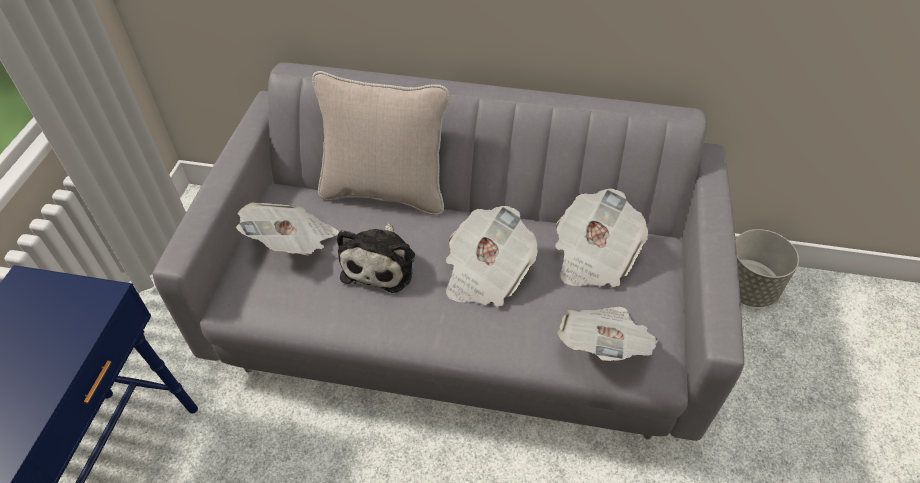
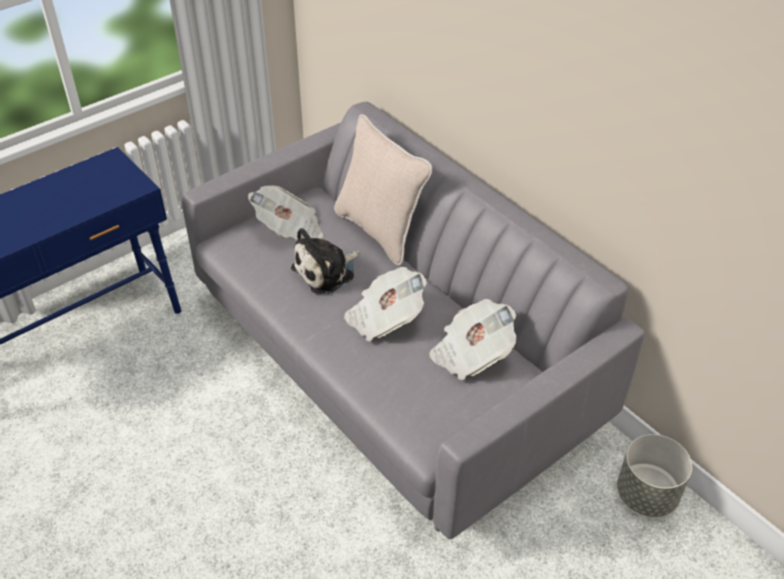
camera: 40 degrees right, 5 degrees down
newspaper [558,306,658,361] -> none

